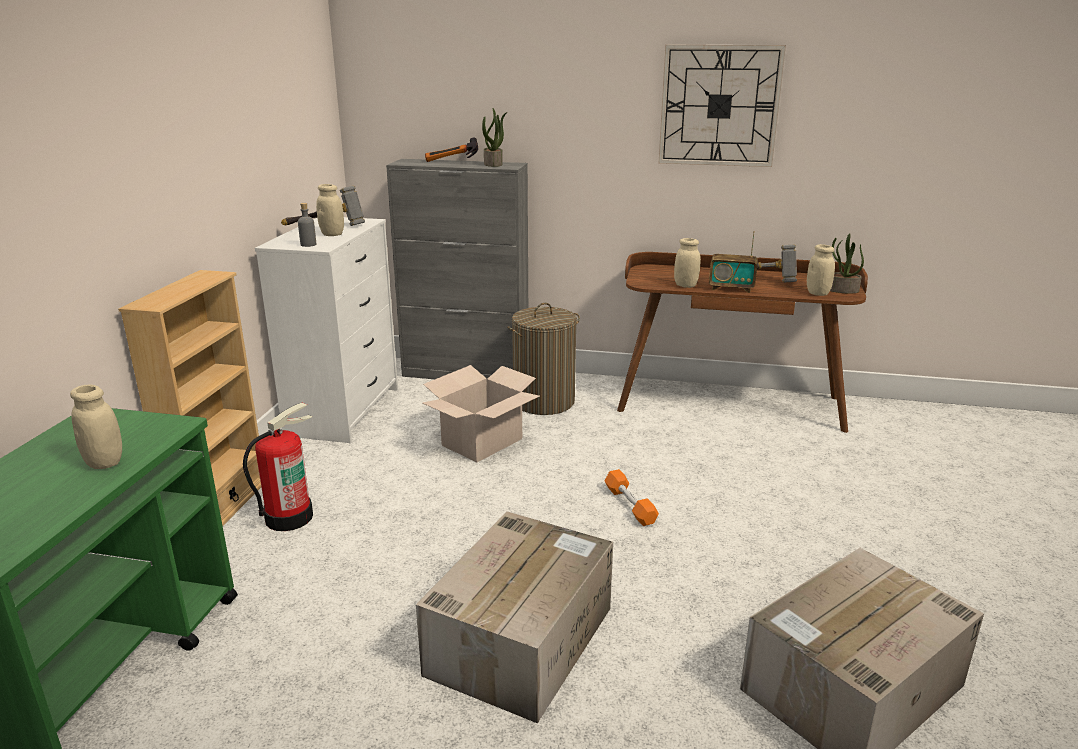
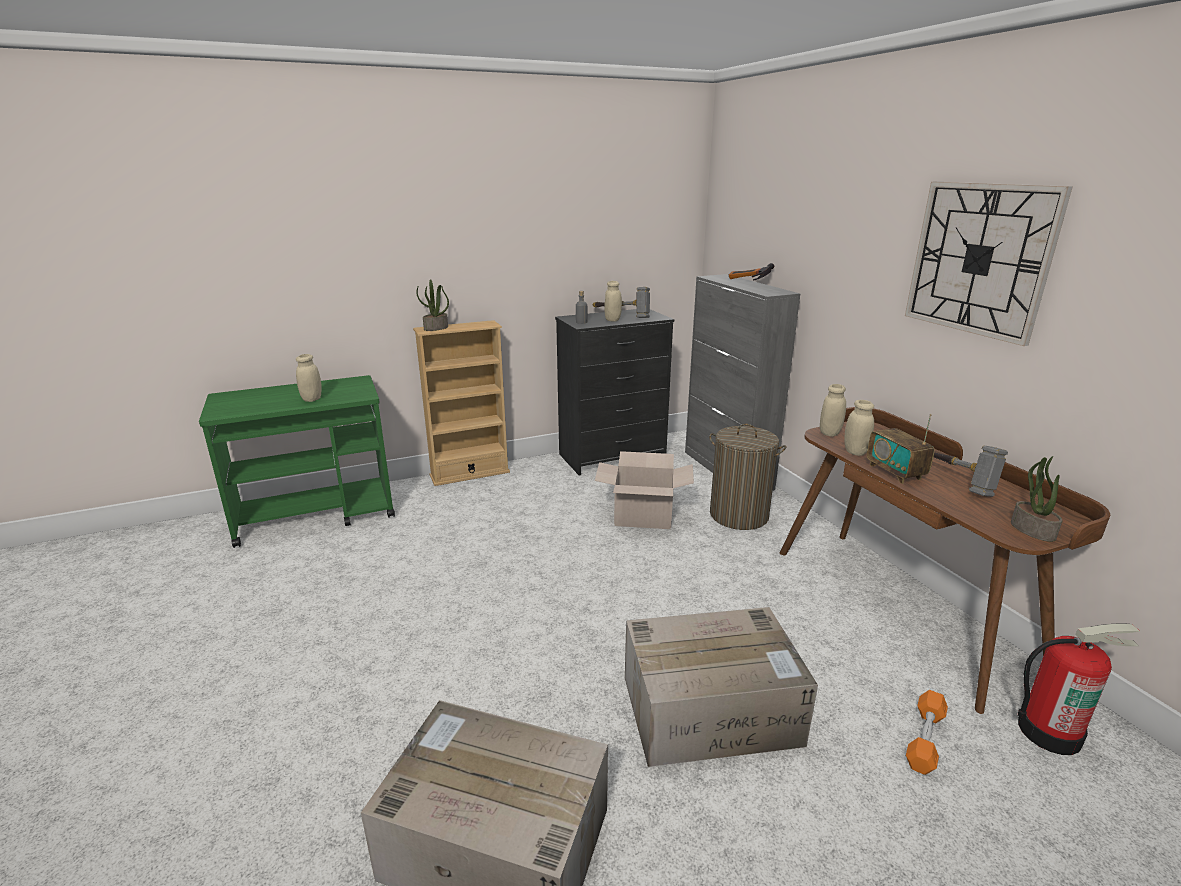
camera: 55 degrees right, 0 degrees up
fire extinguisher [243,403,313,531] -> fire extinguisher moved to [1018,623,1140,755]
white dresser [255,217,398,443] -> black dresser [555,309,674,476]
cardboard box [416,511,613,723] -> cardboard box moved to [625,607,818,767]
potted plant [482,108,507,167] -> potted plant moved to [416,279,449,331]
orange dumbbell [605,469,659,526] -> orange dumbbell moved to [906,690,948,775]
beige jar [807,244,835,296] -> beige jar moved to [820,384,846,437]

